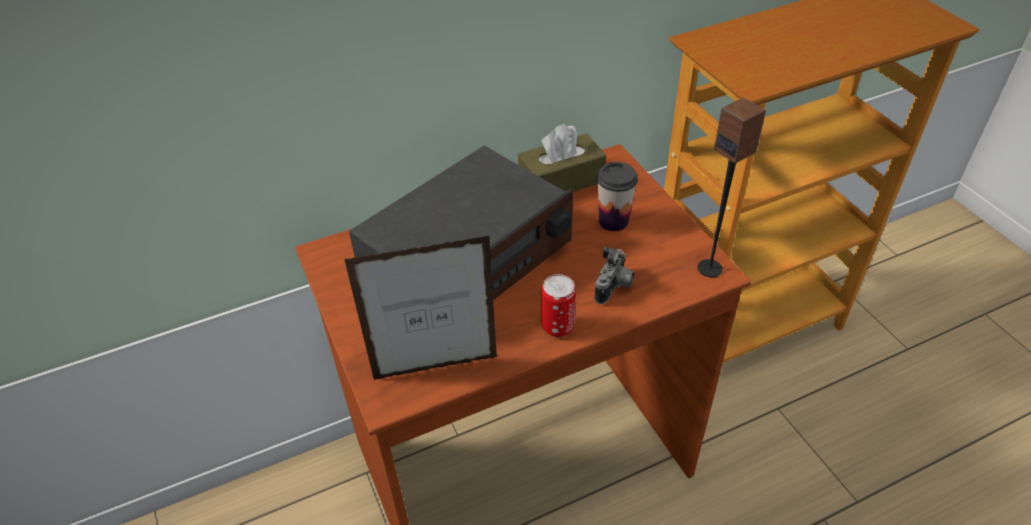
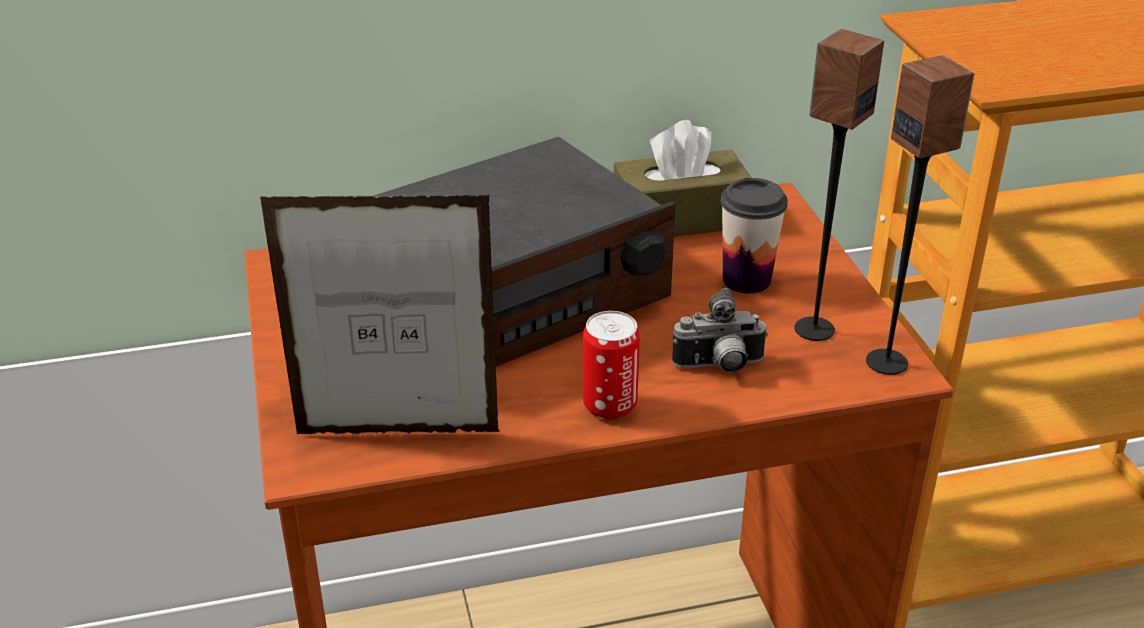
camera: 10 degrees right, 10 degrees down
camera [594,246,635,304] -> camera turned 45 degrees clockwise [672,288,768,373]
none -> speaker [794,29,884,341]

